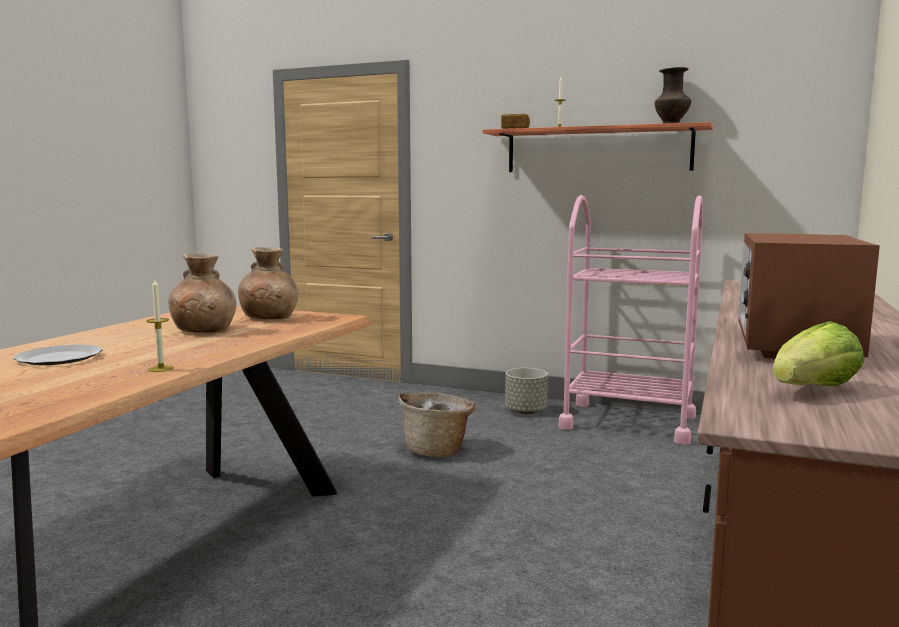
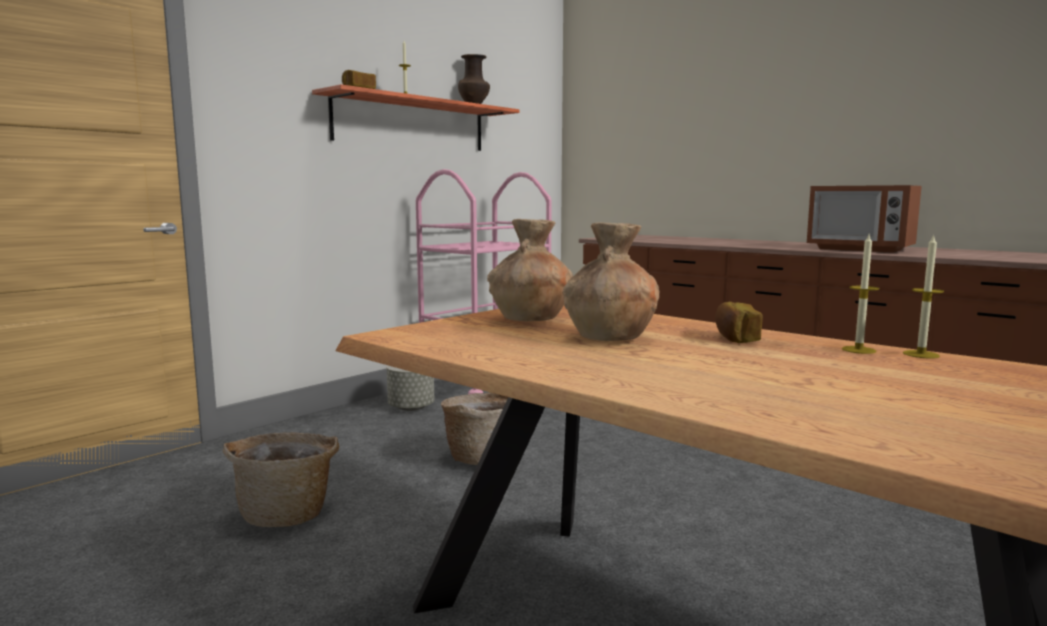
camera: 70 degrees left, 0 degrees up
plate [13,345,103,365] -> none
lettuce [772,321,864,386] -> none
none -> basket [223,433,339,527]
none -> bread [715,302,763,343]
none -> candle [903,234,944,358]

